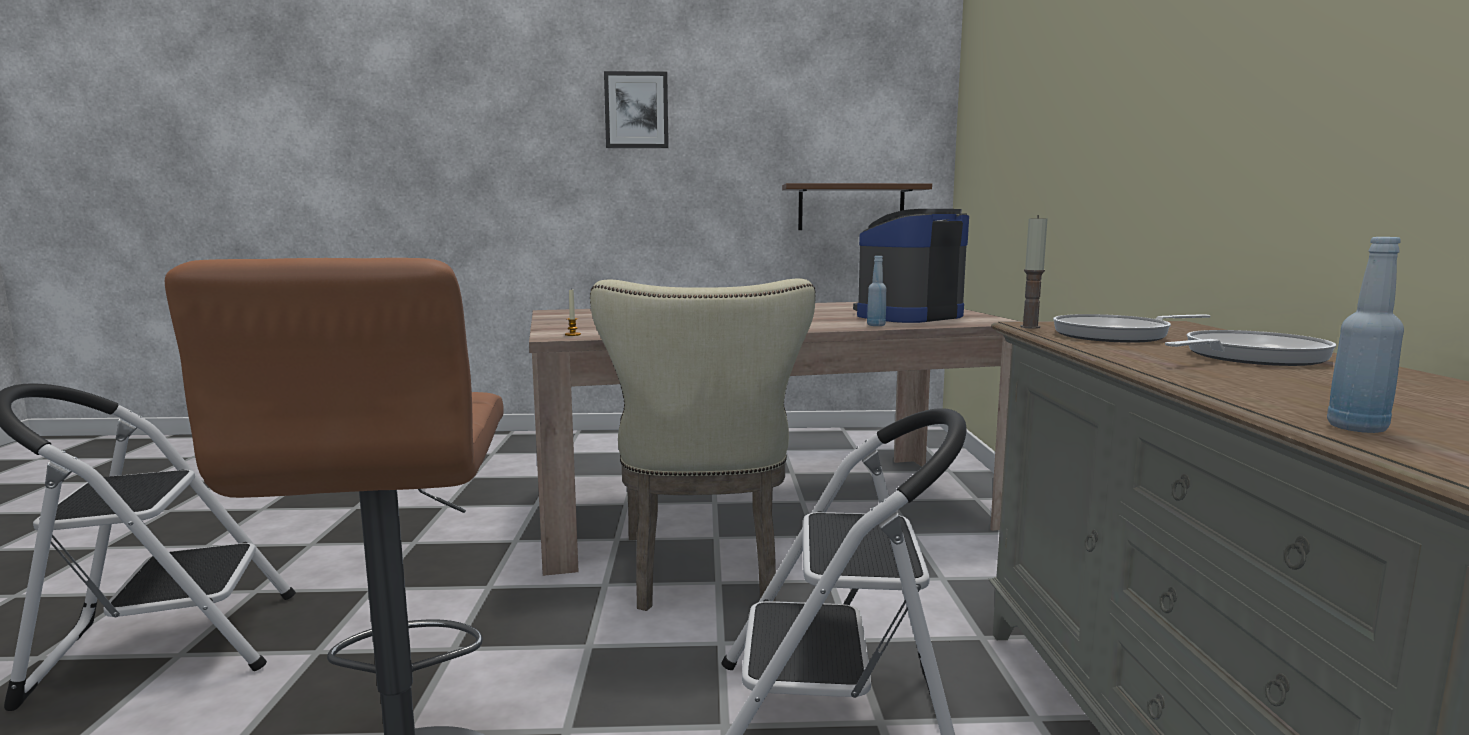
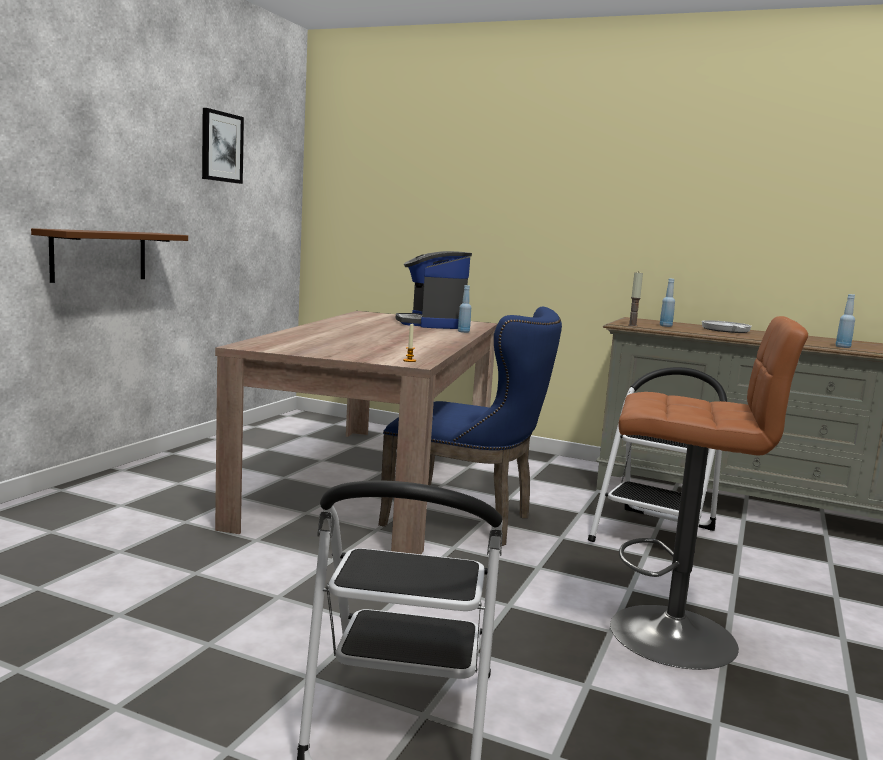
camera: 65 degrees left, 0 degrees up
beige chair [590,279,816,611] -> blue chair [378,307,562,546]
picture [604,71,669,148] -> picture moved to [202,108,244,184]
brown shelf [782,183,932,230] -> brown shelf moved to [31,228,188,283]
frying pan [1053,314,1210,343] -> blue bottle [660,279,675,327]

